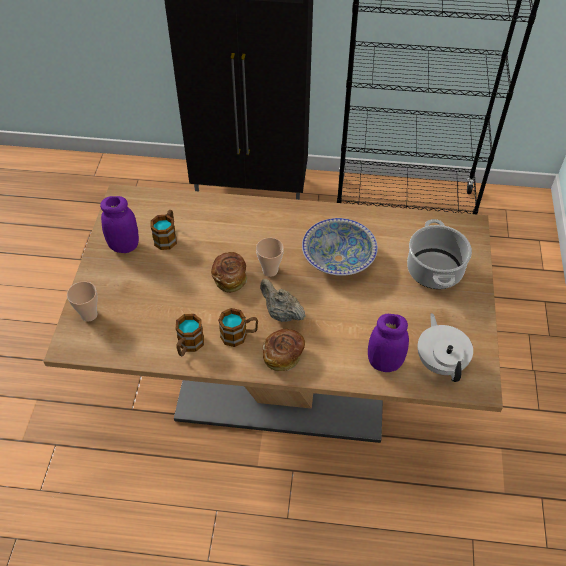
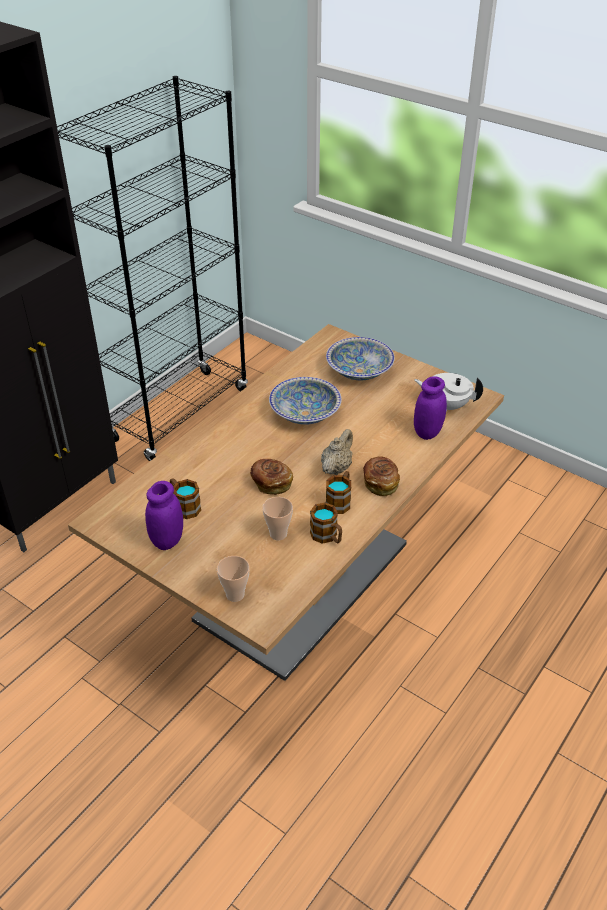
camera: 60 degrees left, 10 degrees down
cup [256,238,284,277] -> cup moved to [262,497,293,540]
beige teapot [260,279,306,322] -> beige teapot turned 135 degrees clockwise [321,429,353,475]
cooking pot [407,219,472,289] -> bowl [326,337,395,380]

